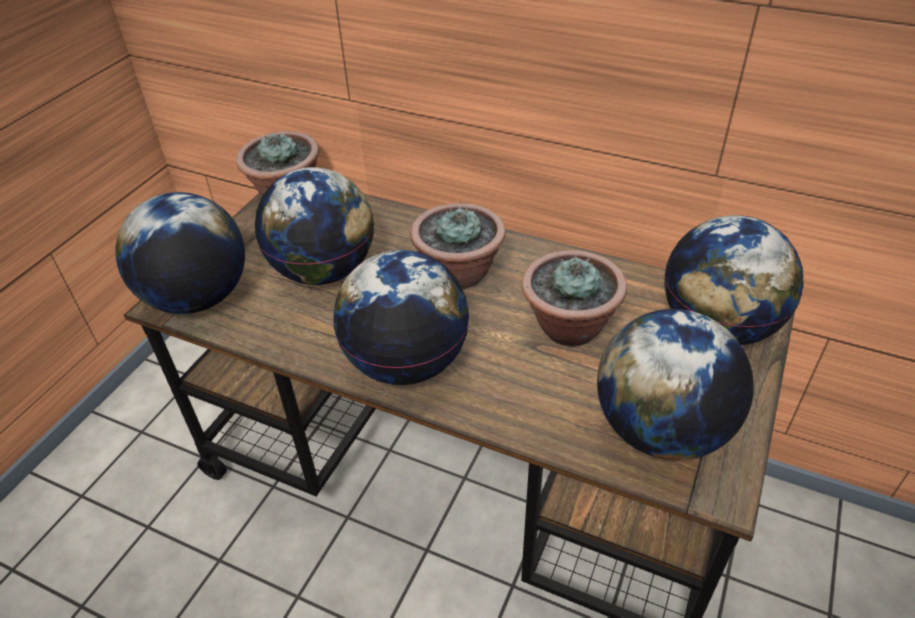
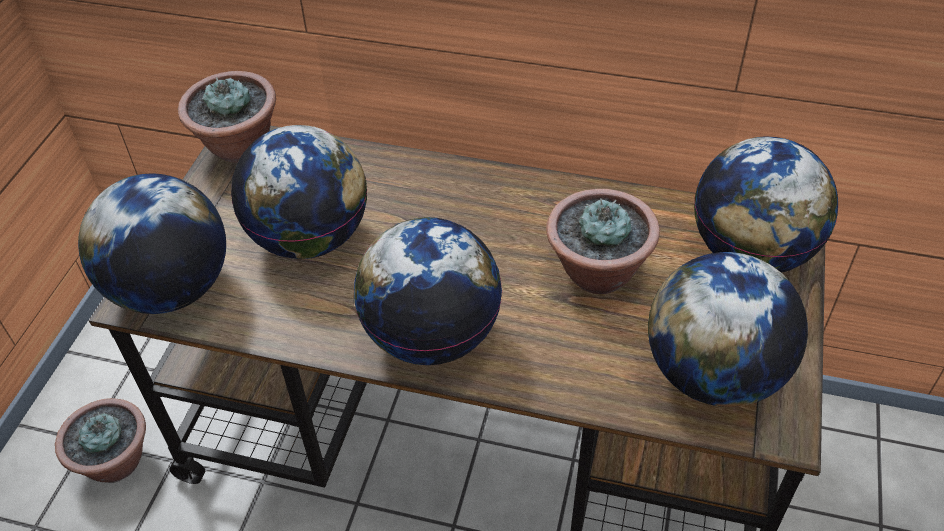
camera: 10 degrees left, 5 degrees up
potted plant [410,203,506,290] -> potted plant moved to [55,398,146,483]

